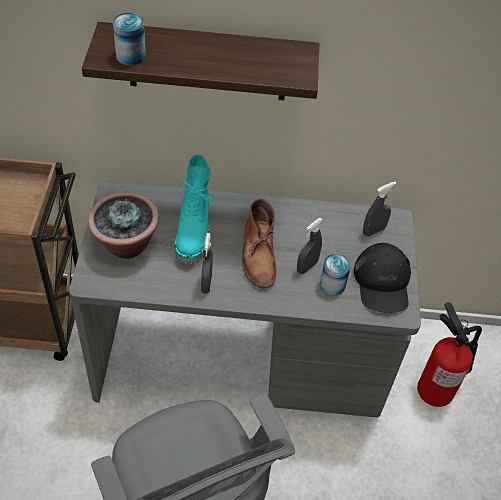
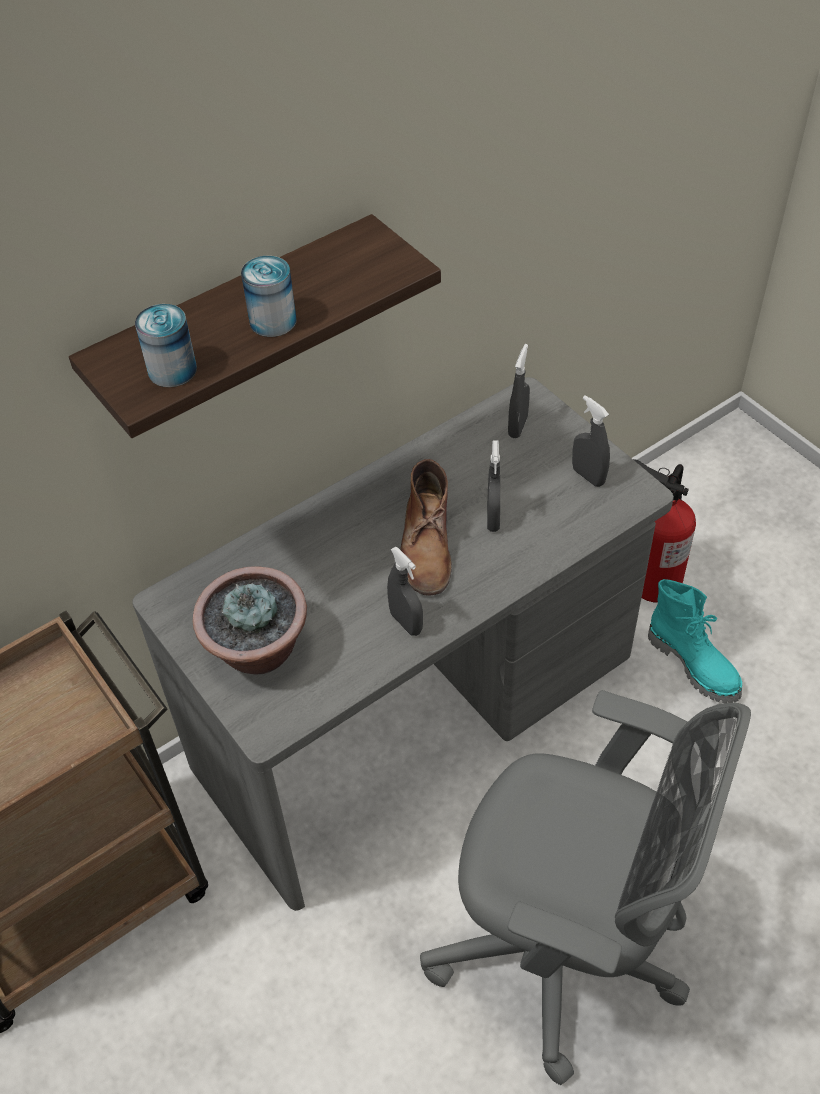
camera: 35 degrees left, 0 degrees up
turquoise boot [175,154,212,265] -> turquoise boot moved to [648,579,742,703]
brown boot [242,199,277,288] -> brown boot turned 45 degrees clockwise [400,459,452,596]
can [320,254,351,296] -> can moved to [241,256,297,337]
black cap [354,243,411,313] -> grey spray bottle [572,395,610,487]

